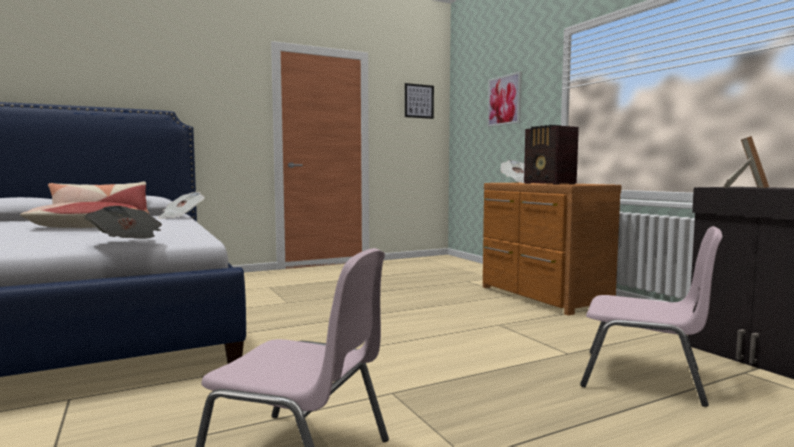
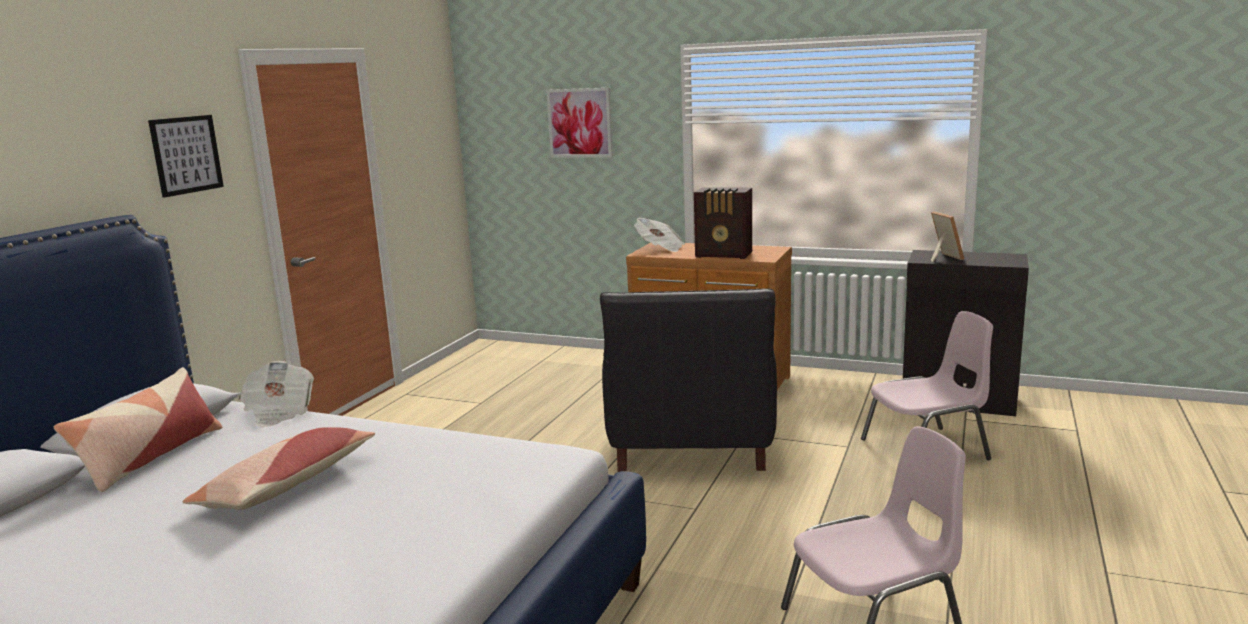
camera: 40 degrees left, 10 degrees up
newspaper [84,206,161,239] -> none
picture [405,83,434,119] -> picture moved to [148,115,224,198]
none -> black armchair [600,288,777,472]

